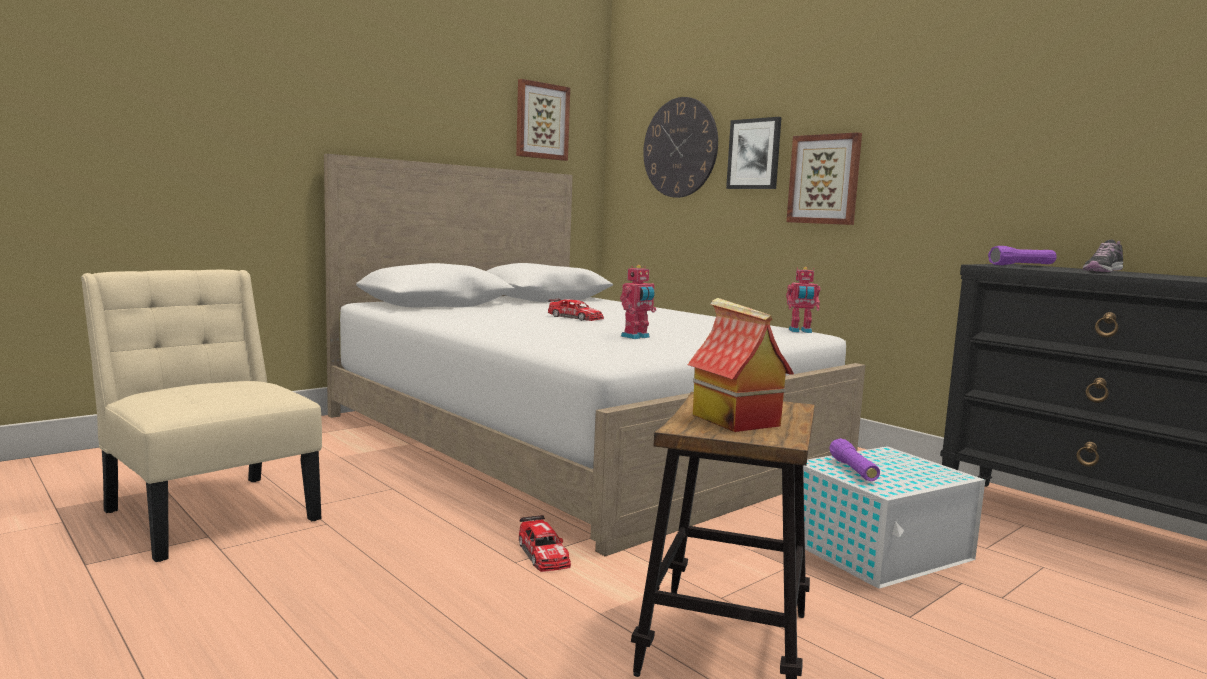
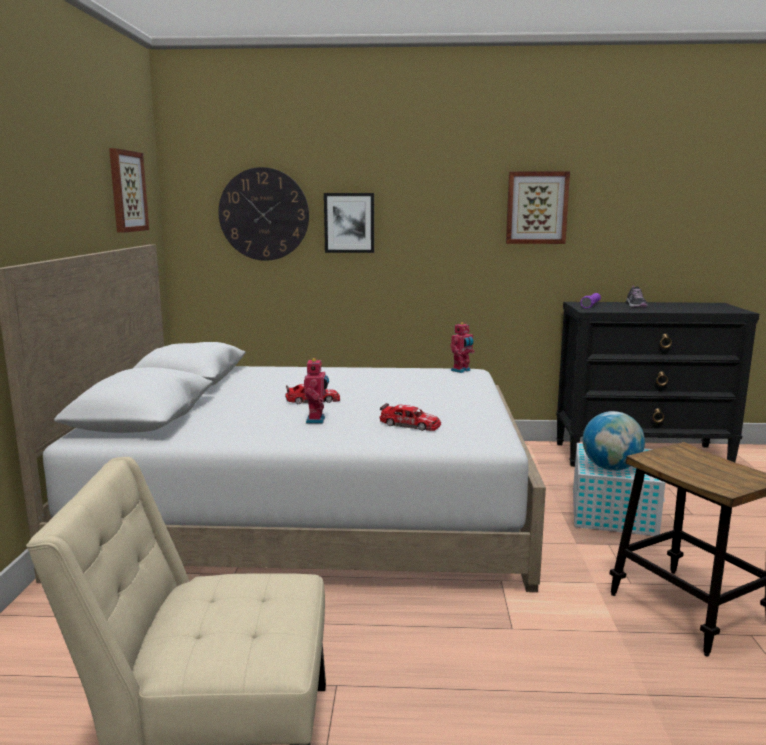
camera: 45 degrees left, 5 degrees up
toy car [519,515,571,572] -> toy car moved to [380,403,441,431]
toy robot [620,265,656,339] -> toy robot moved to [304,358,329,424]
toy house [688,298,794,432] -> none
picture [786,132,862,225] -> picture moved to [506,171,570,244]
purple flashlight [830,438,880,481] -> globe [583,411,645,471]

